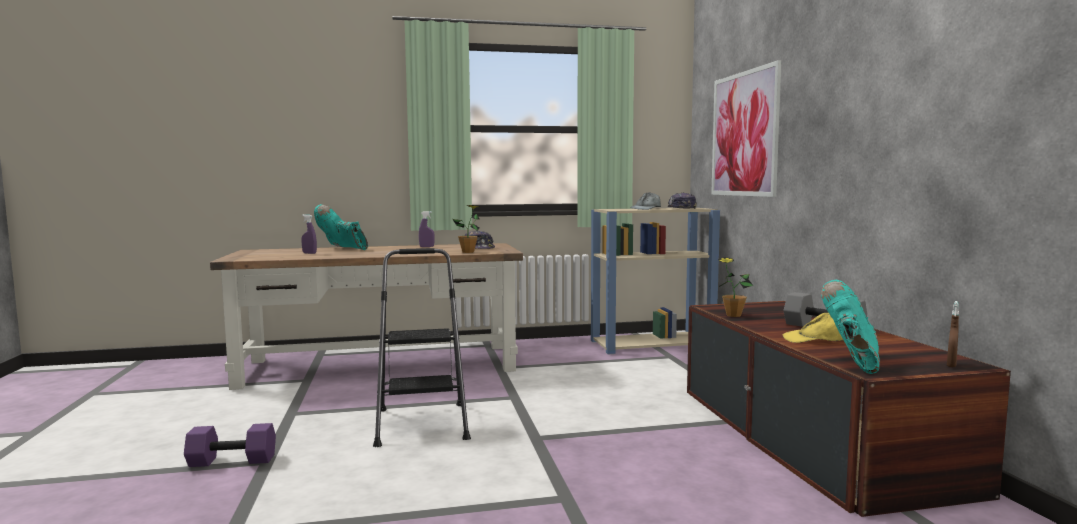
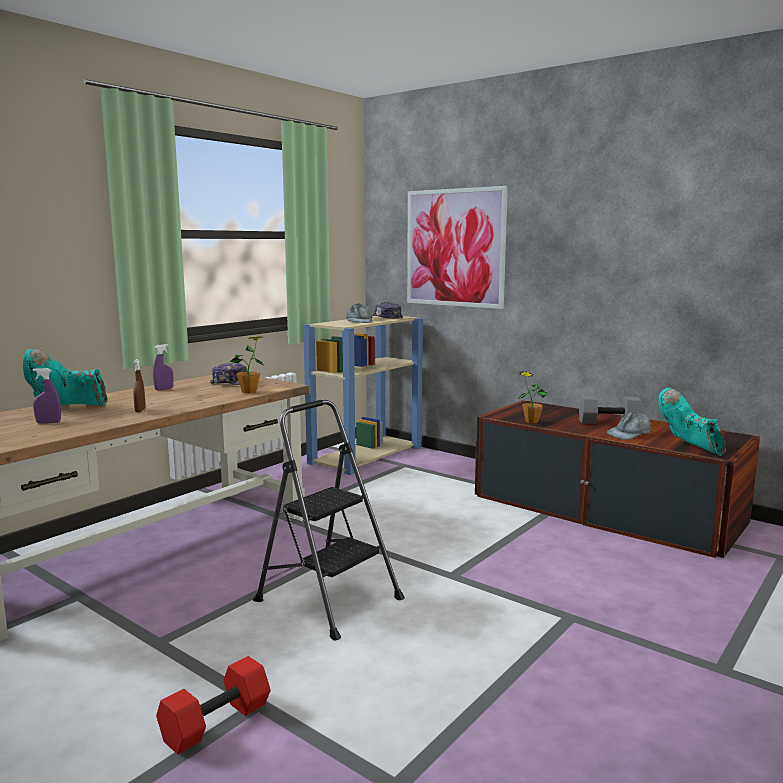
camera: 40 degrees left, 5 degrees up
purple dumbbell [184,423,276,467] -> red dumbbell [156,656,271,754]
yellow cap [783,313,843,343] -> grey cap [606,411,651,440]
brown spray bottle [947,301,959,367] -> brown spray bottle moved to [133,359,145,412]

